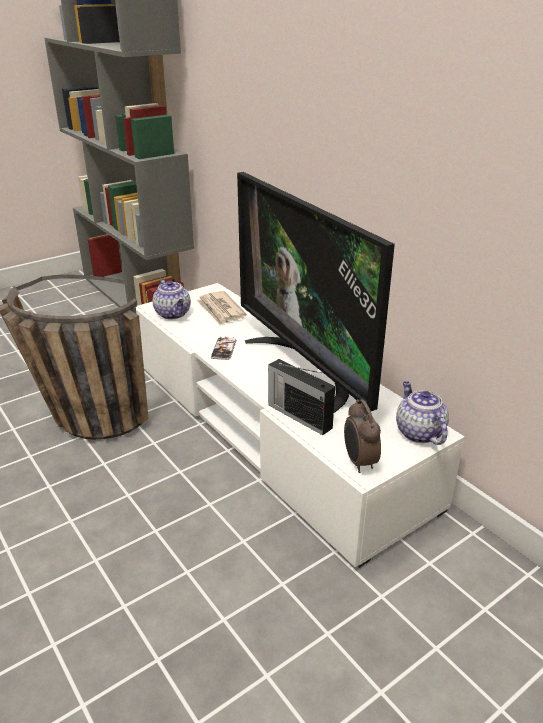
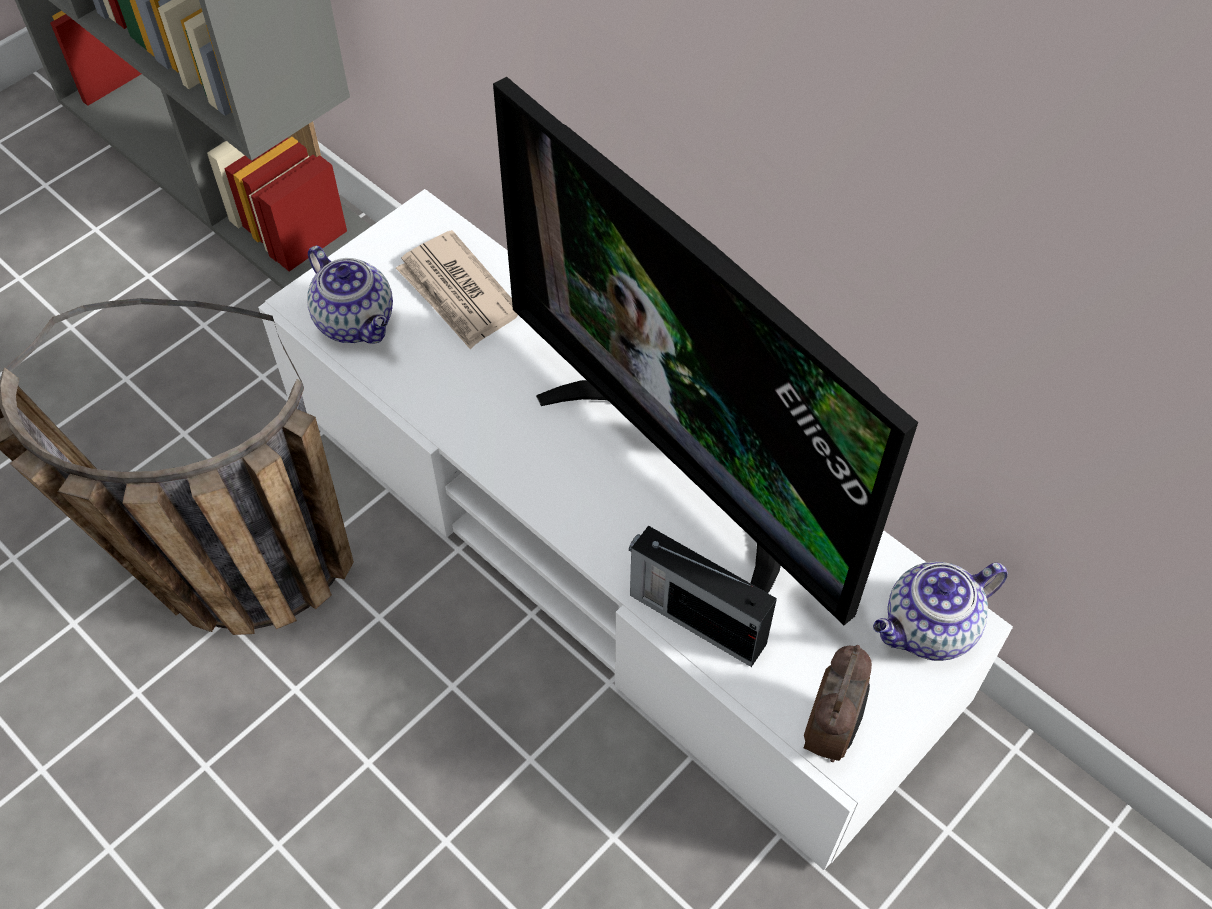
camera: 10 degrees left, 25 degrees up
phone [211,336,237,360] -> none
alarm clock [344,399,381,473] -> alarm clock turned 135 degrees counterclockwise [804,645,872,762]
teapot [396,381,449,445] -> teapot turned 90 degrees counterclockwise [873,562,1008,661]

